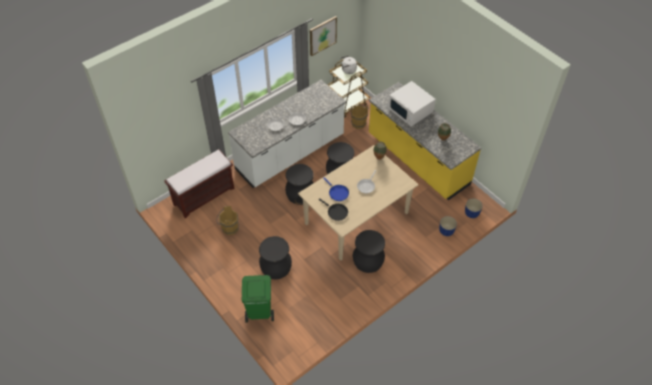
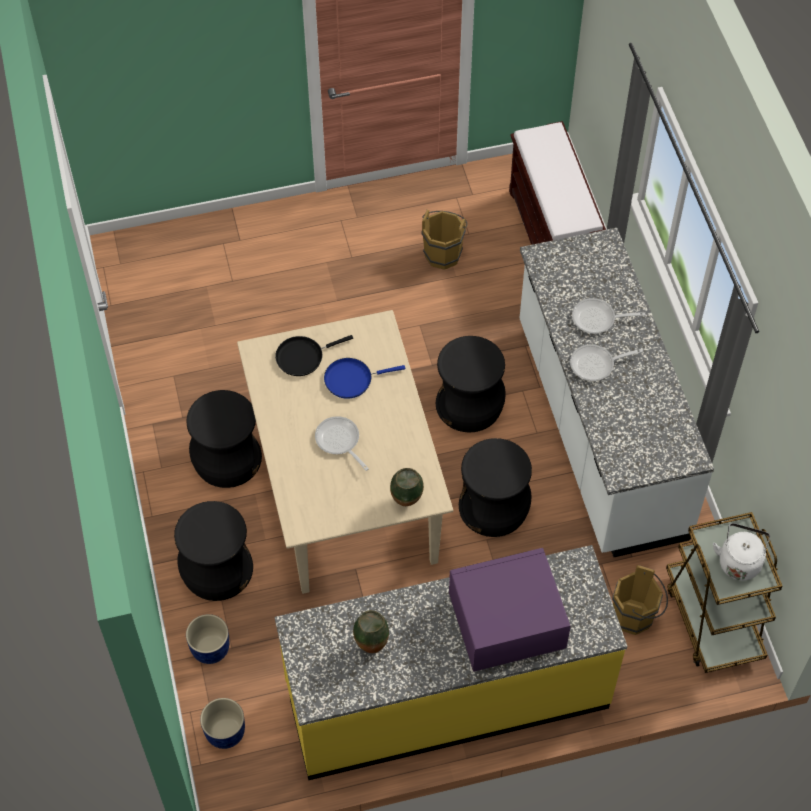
camera: 115 degrees right, 5 degrees up
green trash can [242,275,274,322] -> none
black stool [259,236,292,279] -> black stool moved to [174,501,253,601]
picture [310,16,337,56] -> none
white microwave [388,81,436,127] -> purple microwave [449,548,571,671]

